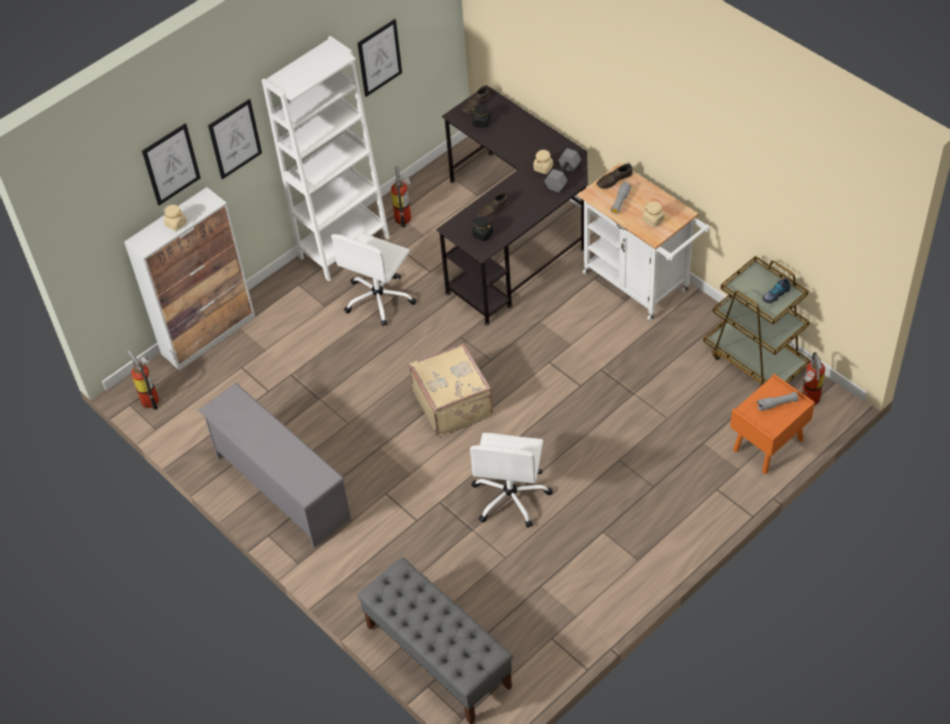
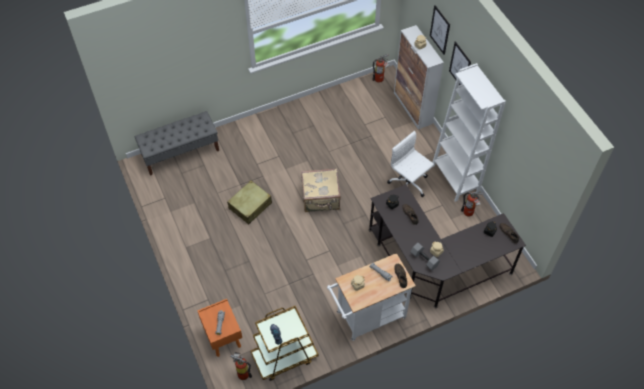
camera: 105 degrees right, 5 degrees up
grey shoe rack [198,383,352,548] -> none
picture [357,19,402,97] -> none
white office chair [470,433,553,528] -> beige suitcase [227,180,272,224]

